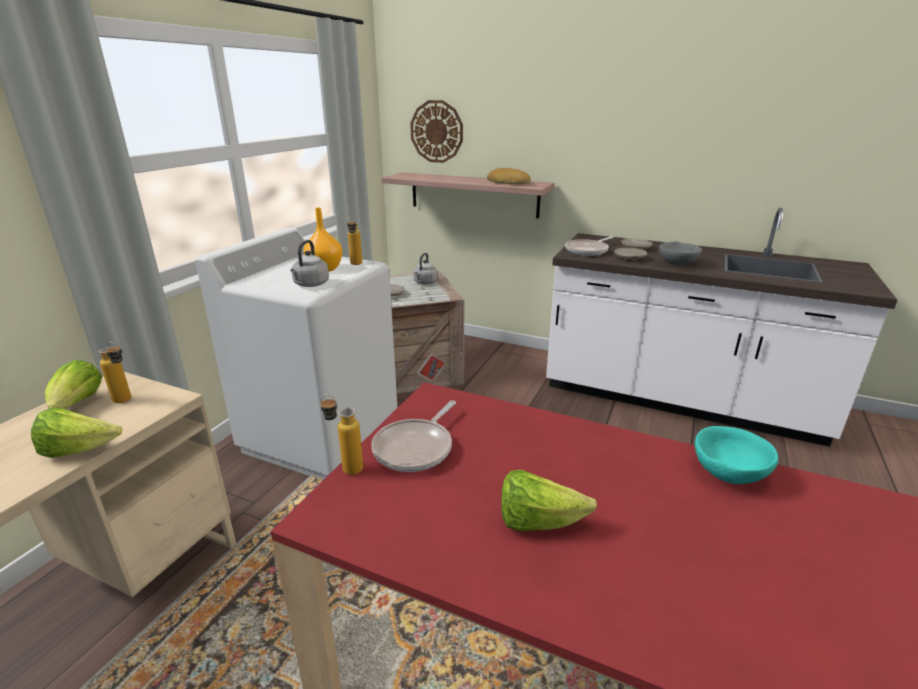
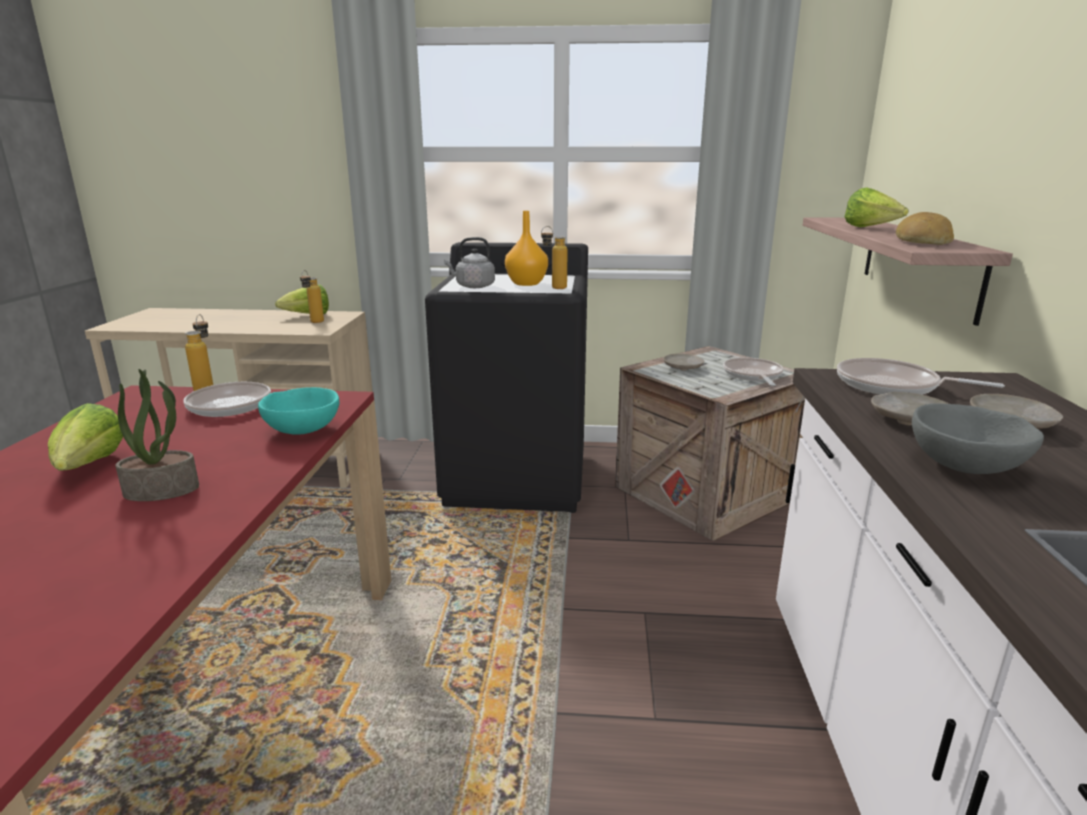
camera: 70 degrees right, 5 degrees down
lettuce [31,408,122,458] -> lettuce moved to [845,187,908,227]
white washing machine [195,227,397,479] -> black washing machine [425,242,588,513]
wall clock [410,100,463,163] -> none
grey kettle [413,253,437,284] -> frying pan [723,358,784,386]
turquoise bowl [695,426,778,484] -> turquoise bowl moved to [258,387,340,435]
none -> potted plant [115,369,199,501]

